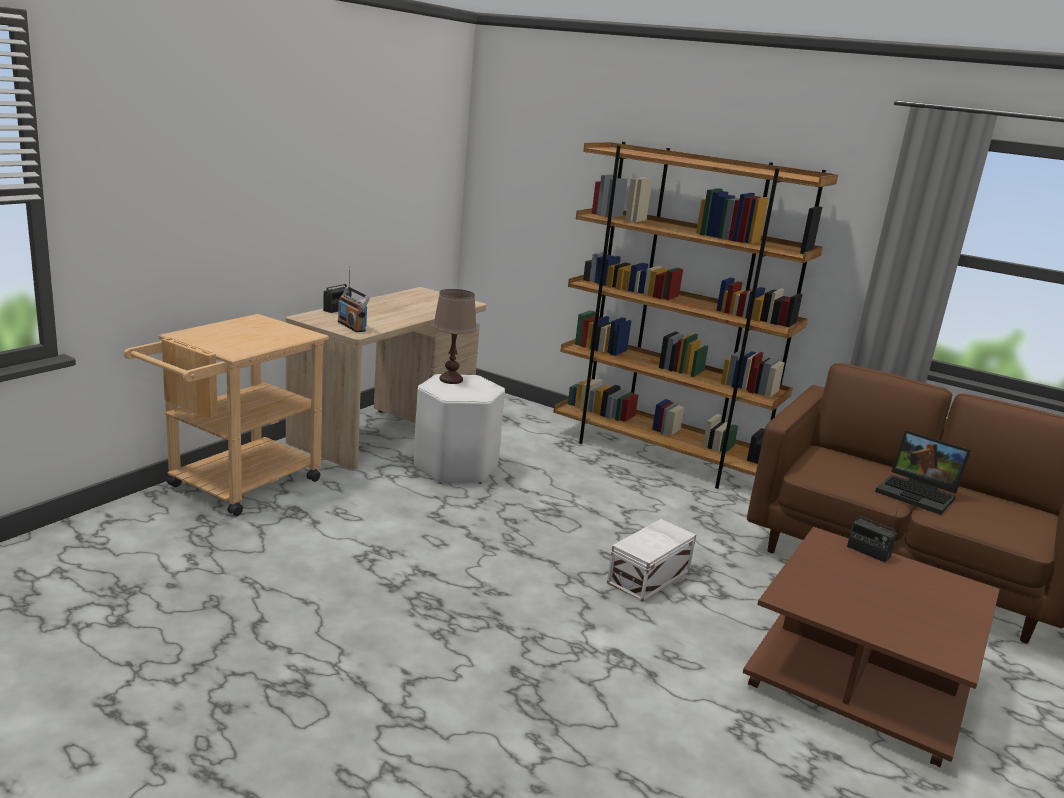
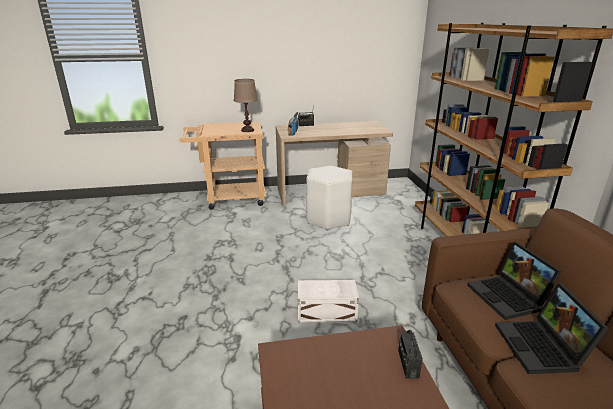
camera: 50 degrees right, 5 degrees up
brown table lamp [433,289,477,384] -> brown table lamp moved to [234,79,258,132]
none -> laptop [468,242,562,320]

